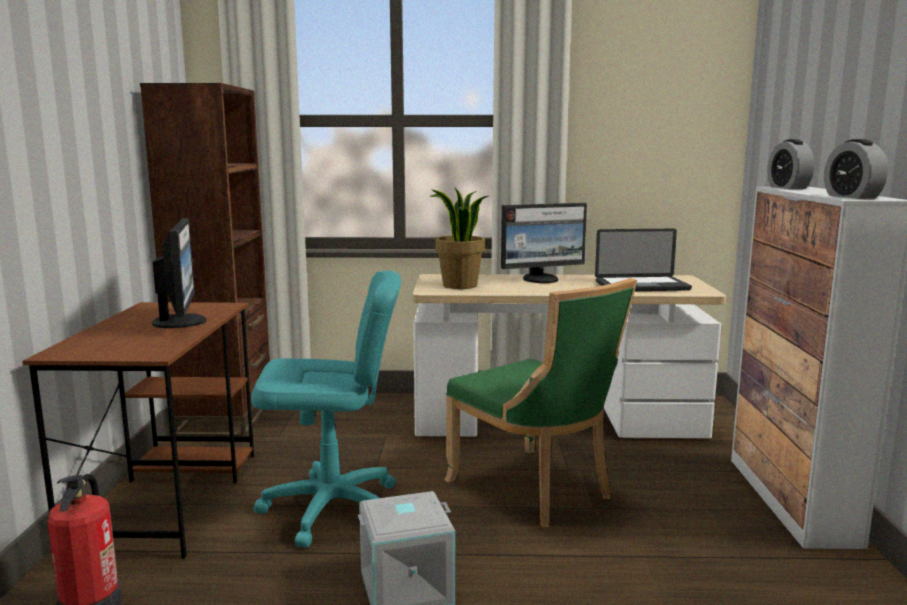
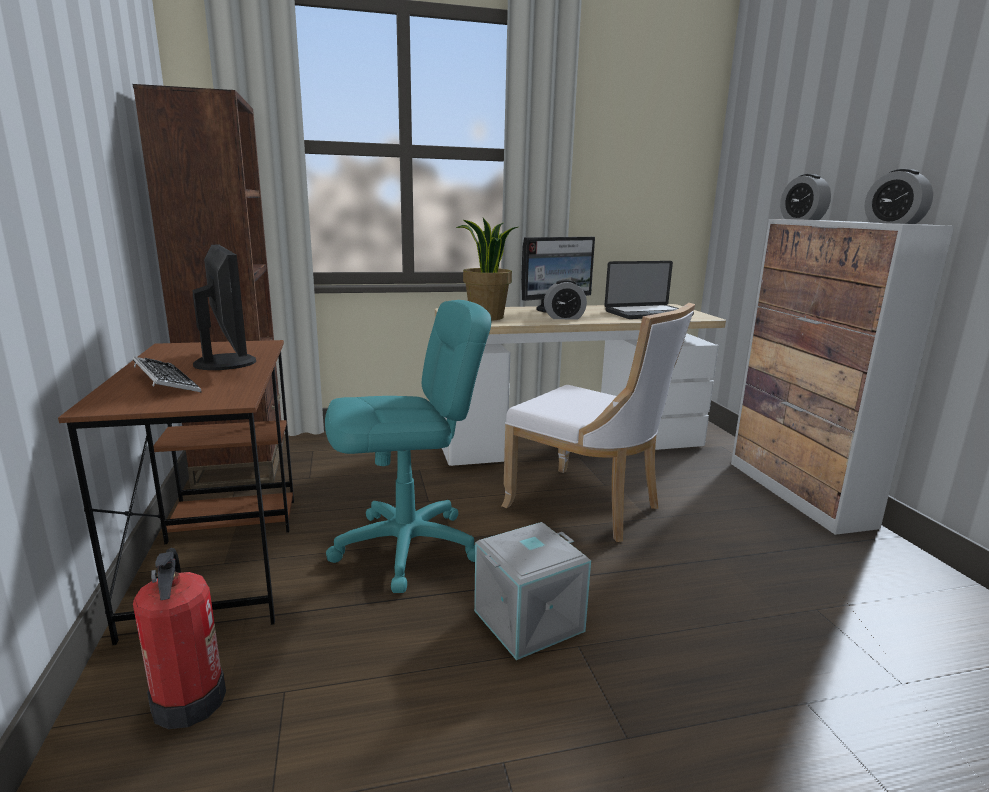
camera: 15 degrees left, 5 degrees up
green chair [445,278,637,527] -> white chair [502,303,695,542]
none -> keyboard [132,356,202,393]
none -> alarm clock [544,280,587,319]

